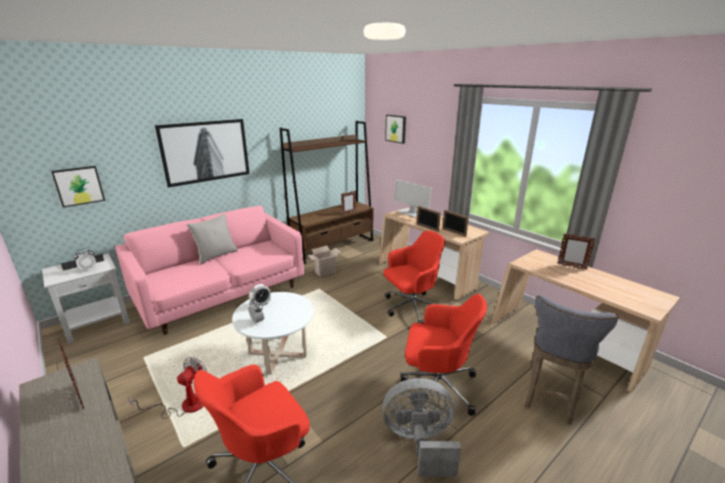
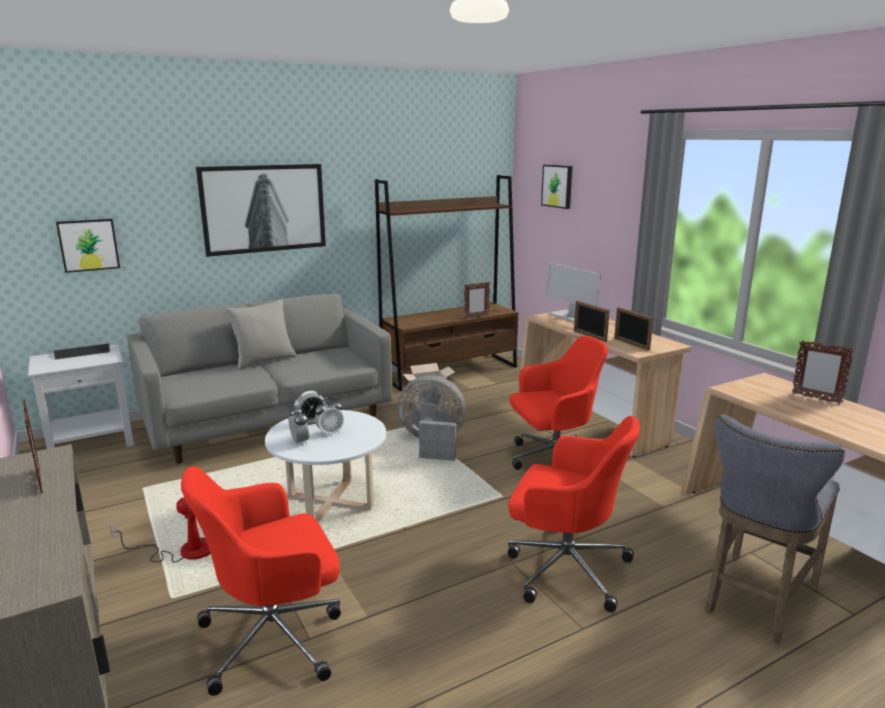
camera: 10 degrees right, 5 degrees down
alarm clock [74,249,96,272] -> alarm clock moved to [315,398,344,436]
pink sofa [115,206,304,335] -> grey sofa [127,294,393,464]
grey fan [382,378,461,477] -> grey fan moved to [398,375,466,461]

